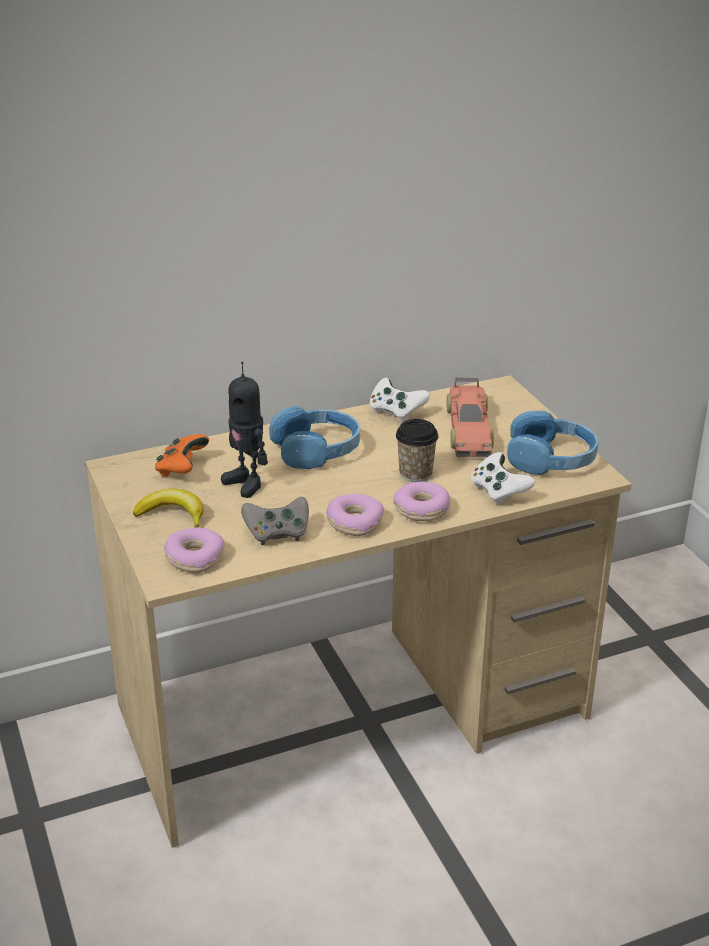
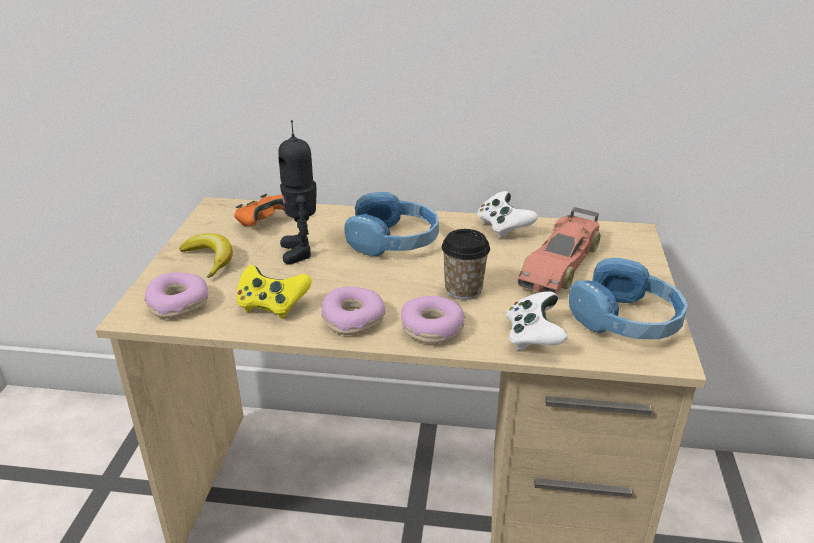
camera: 30 degrees right, 0 degrees up
grey game controller [241,497,309,545] -> yellow game controller [237,265,312,319]

